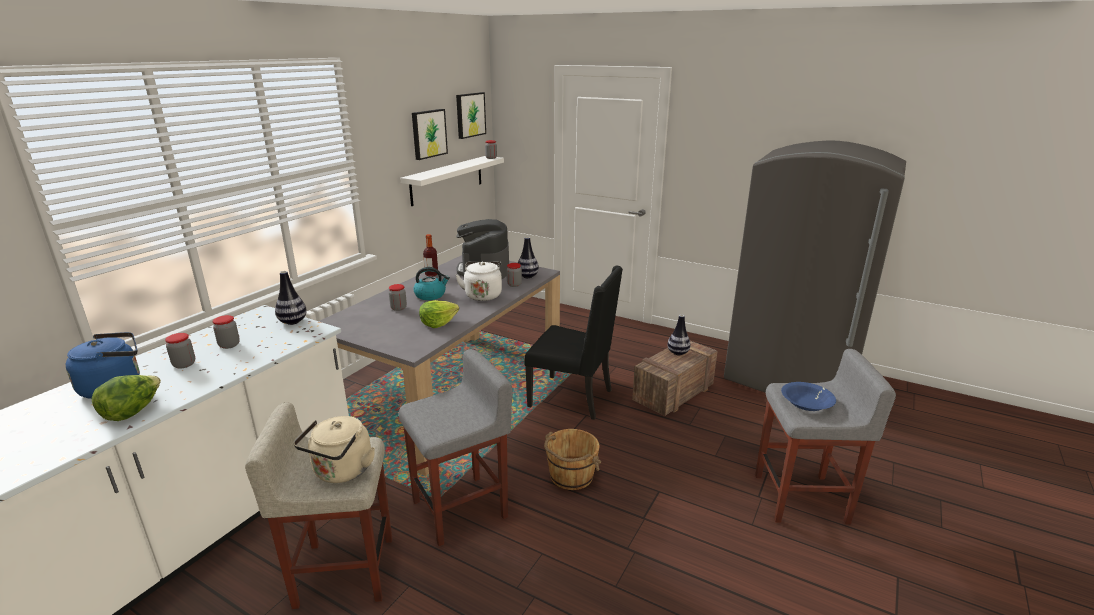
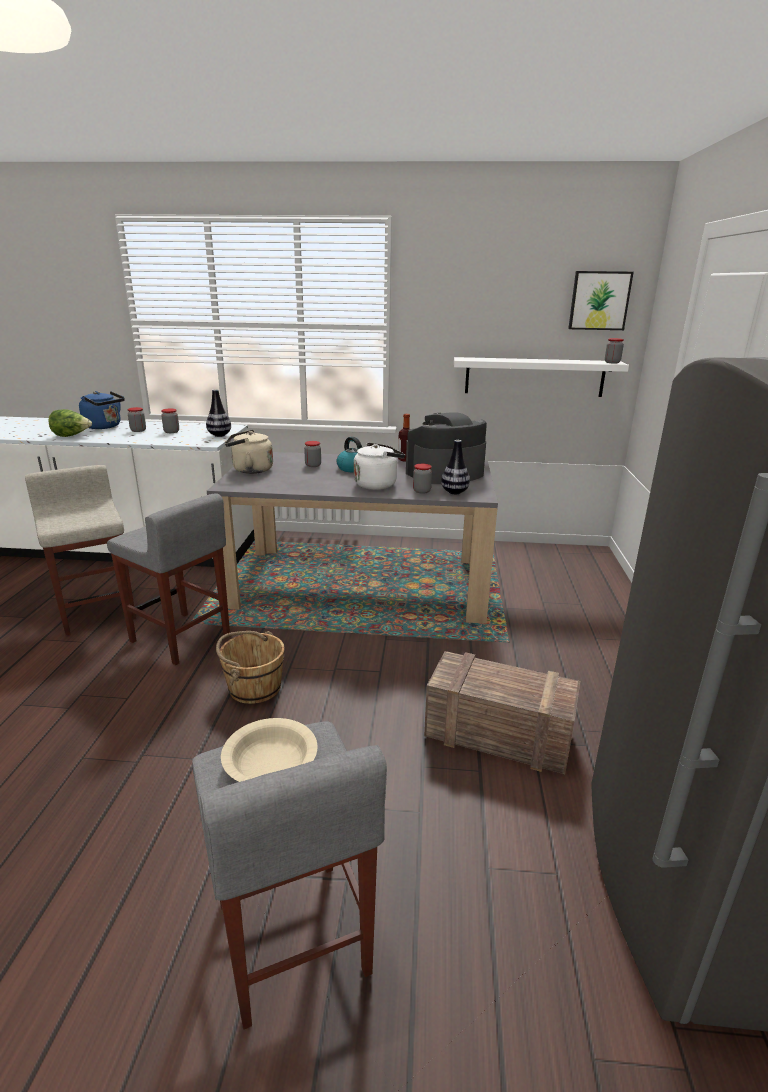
camera: 65 degrees right, 0 degrees up
beige kettle [294,416,375,483] -> beige kettle moved to [225,430,273,474]
picture [412,109,448,160] -> none
lettuce [419,300,459,328] -> none
black chair [525,265,623,420] -> none
vase [668,314,691,355] -> none
blue bowl [781,382,836,411] -> beige bowl [221,718,317,782]

